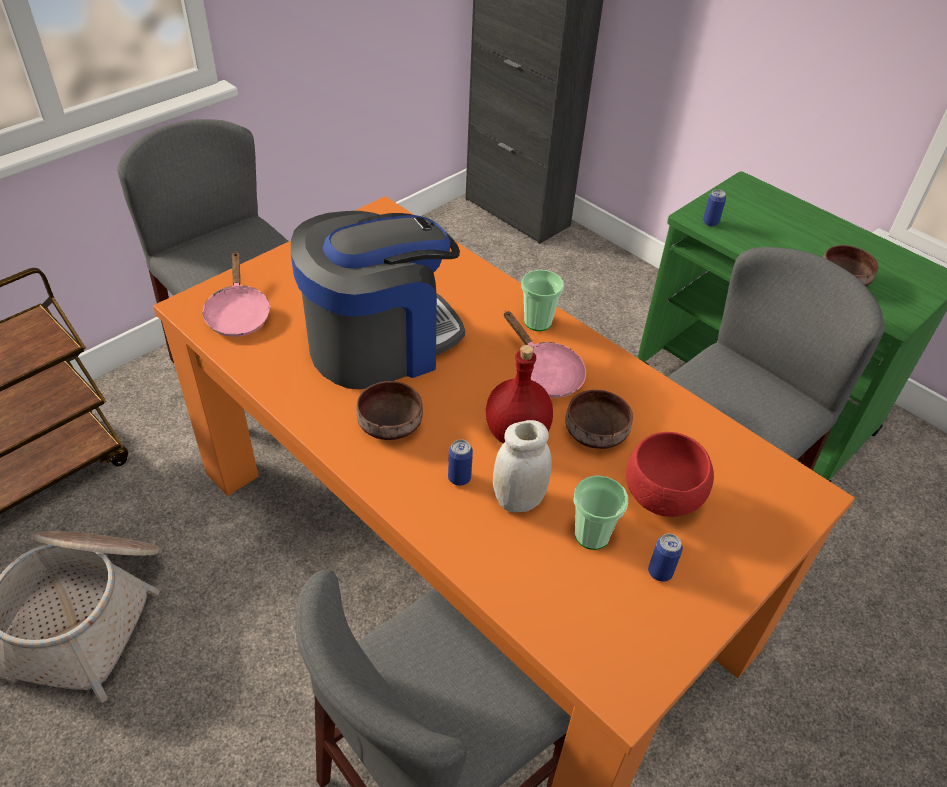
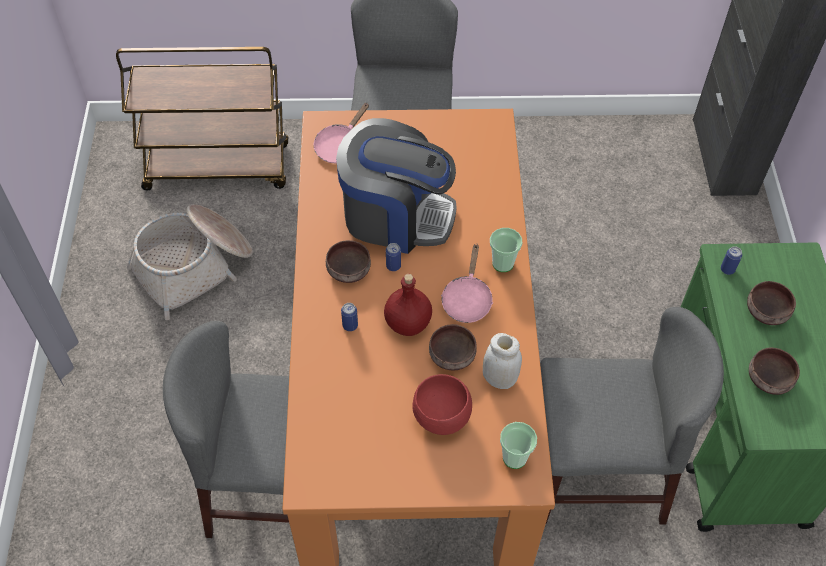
camera: 45 degrees right, 10 degrees up
white jar [493,420,552,512] -> white jar moved to [483,333,522,389]
cup [573,475,628,550] -> cup moved to [500,422,537,469]
can [648,534,683,582] -> can moved to [386,243,401,271]
none -> brown bowl [747,281,796,325]

